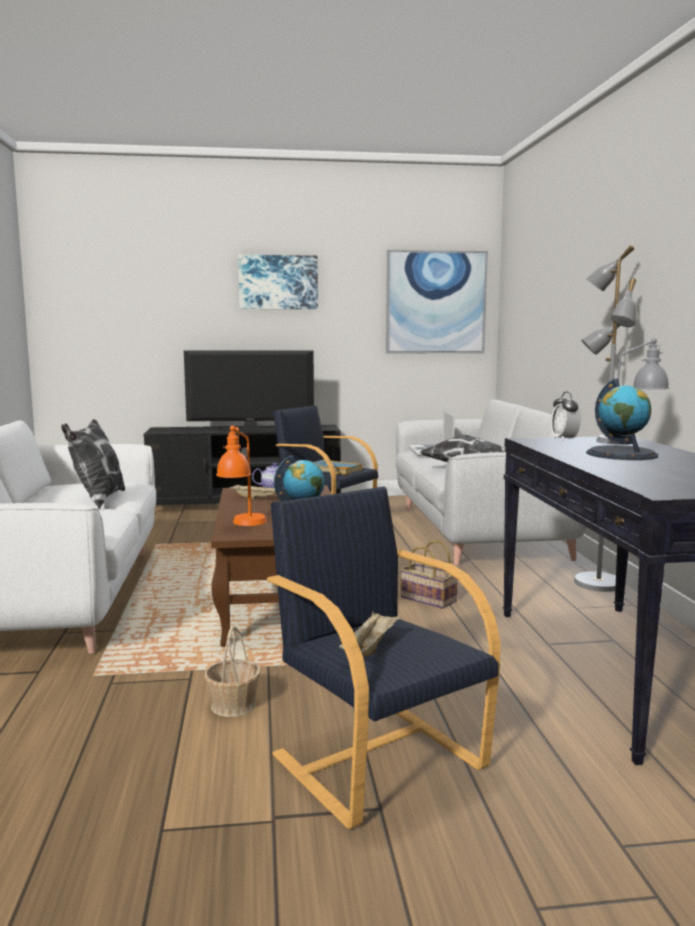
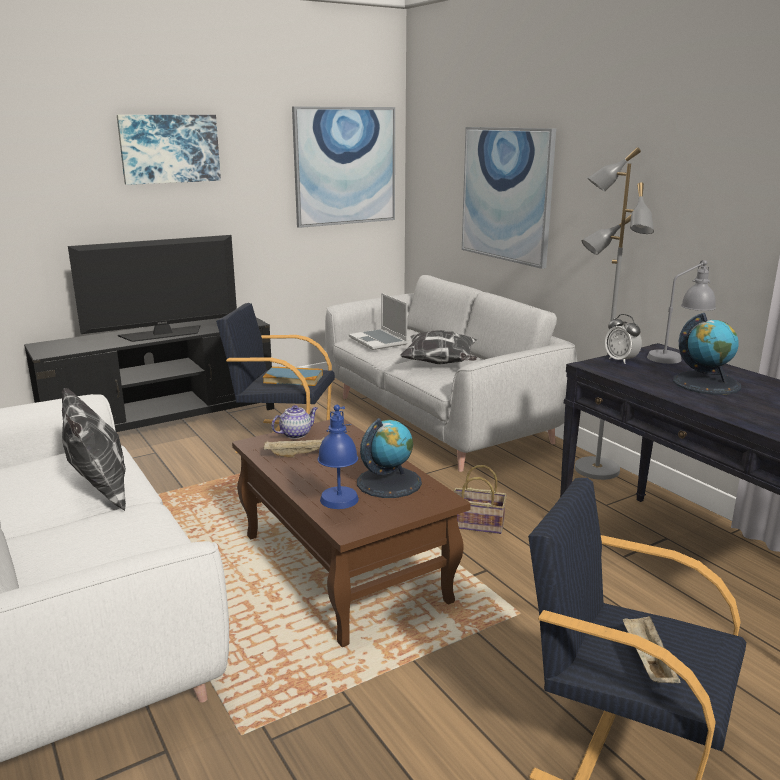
camera: 25 degrees left, 10 degrees up
basket [204,626,261,717] -> none
orange table lamp [216,425,267,526] -> blue table lamp [318,405,359,509]
none -> picture [462,127,556,269]

